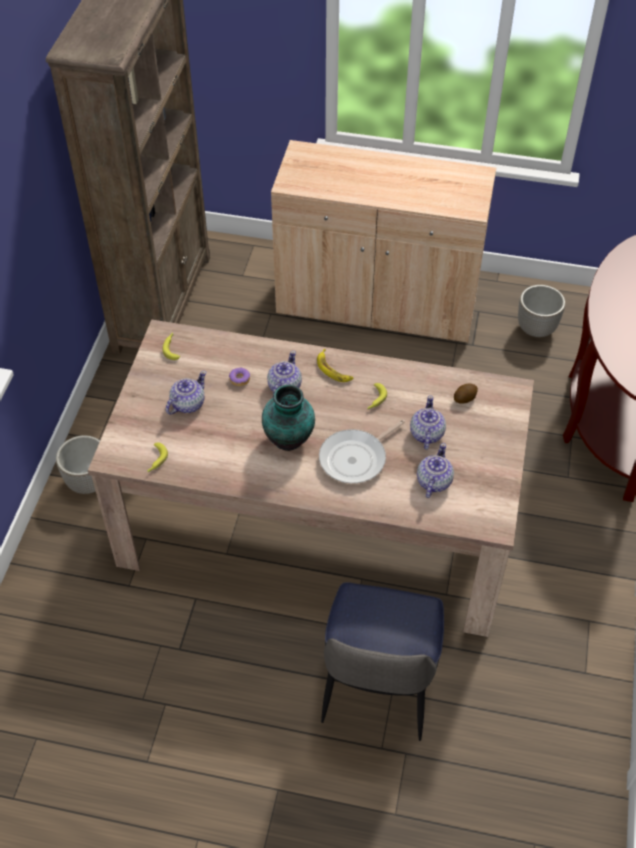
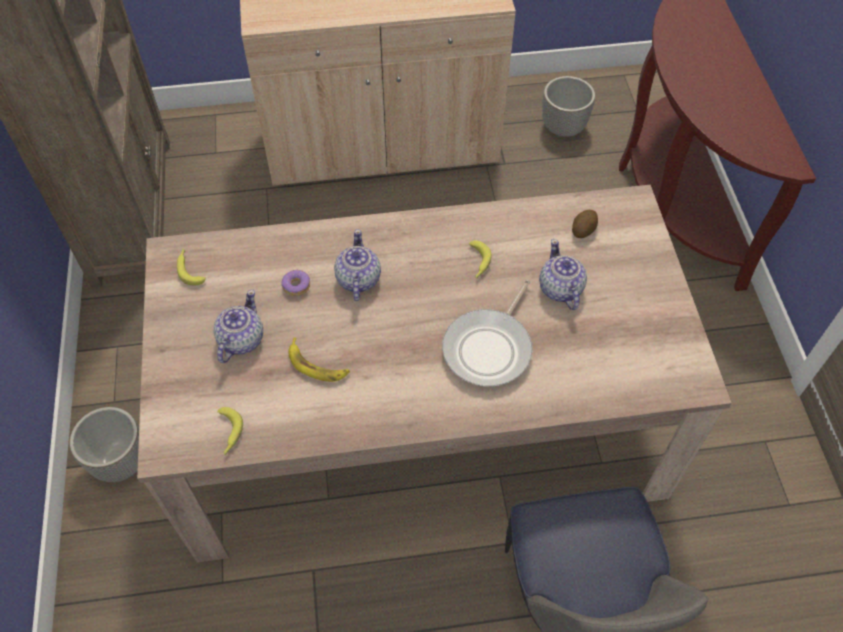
camera: 20 degrees left, 5 degrees up
vase [262,385,315,451] -> none
banana [317,349,353,382] -> banana moved to [288,337,350,382]
teapot [417,443,454,498] -> none

